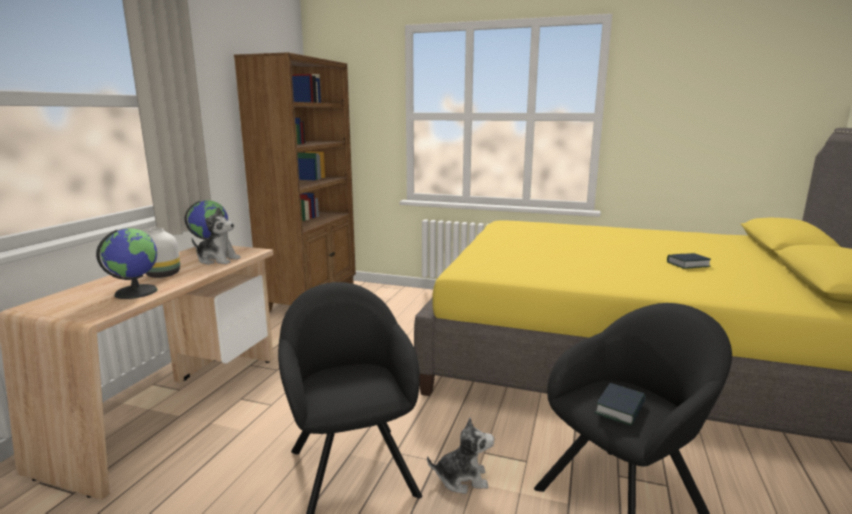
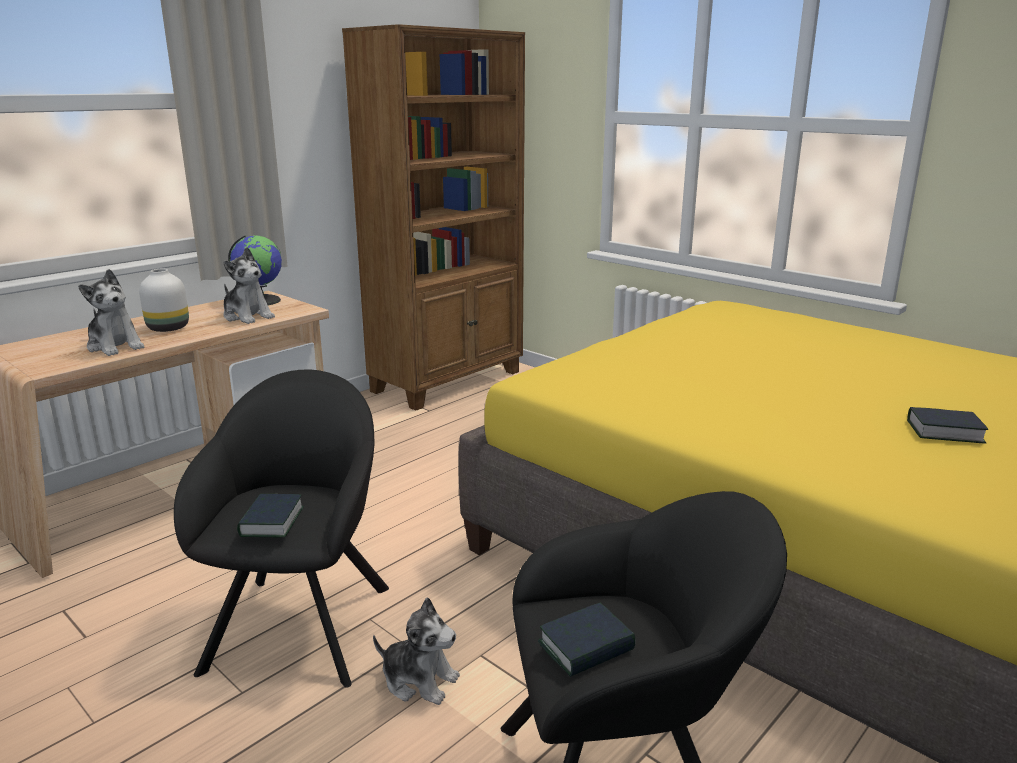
camera: 25 degrees right, 5 degrees up
globe [96,228,158,299] -> plush toy [78,269,144,356]
none -> book [237,494,304,537]

